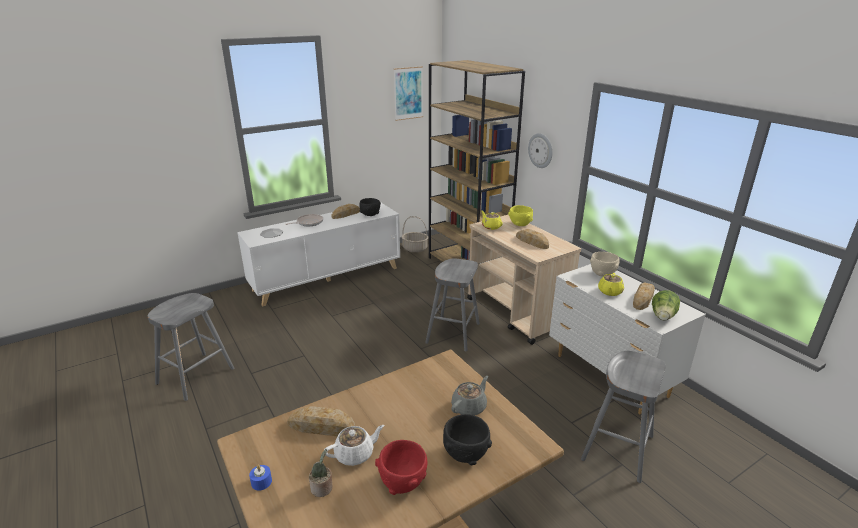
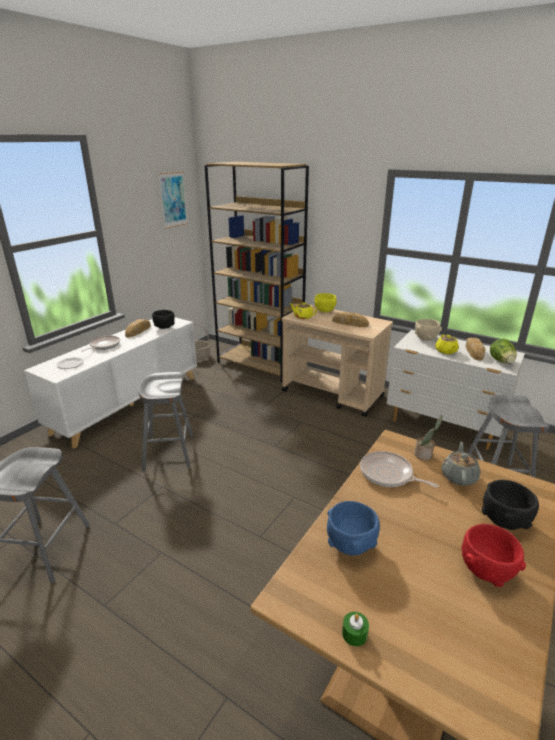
camera: 25 degrees left, 0 degrees up
blue candle [249,465,272,491] -> green candle [342,612,369,646]
bread [287,406,355,436] -> blue bowl [327,501,380,555]
potted plant [309,449,332,497] -> potted plant moved to [414,415,443,460]
white teapot [324,425,384,466] -> none
grey stool [425,258,480,351] -> grey stool moved to [139,372,193,472]
wall clock [528,133,552,168] -> none
none -> frying pan [360,451,439,488]

